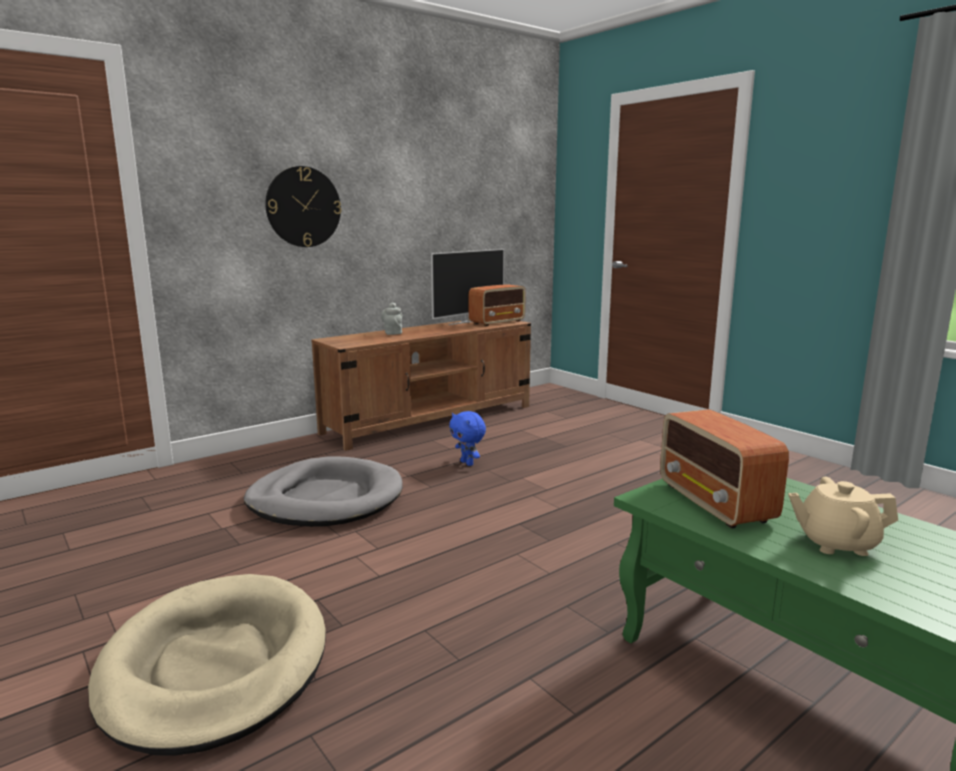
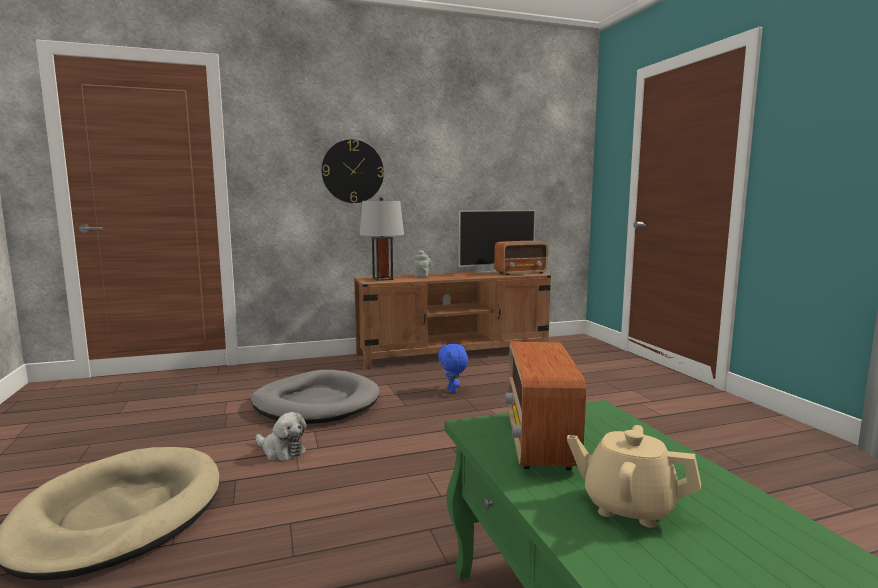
camera: 20 degrees right, 5 degrees down
none -> plush toy [256,412,307,461]
none -> grey table lamp [360,197,404,281]

